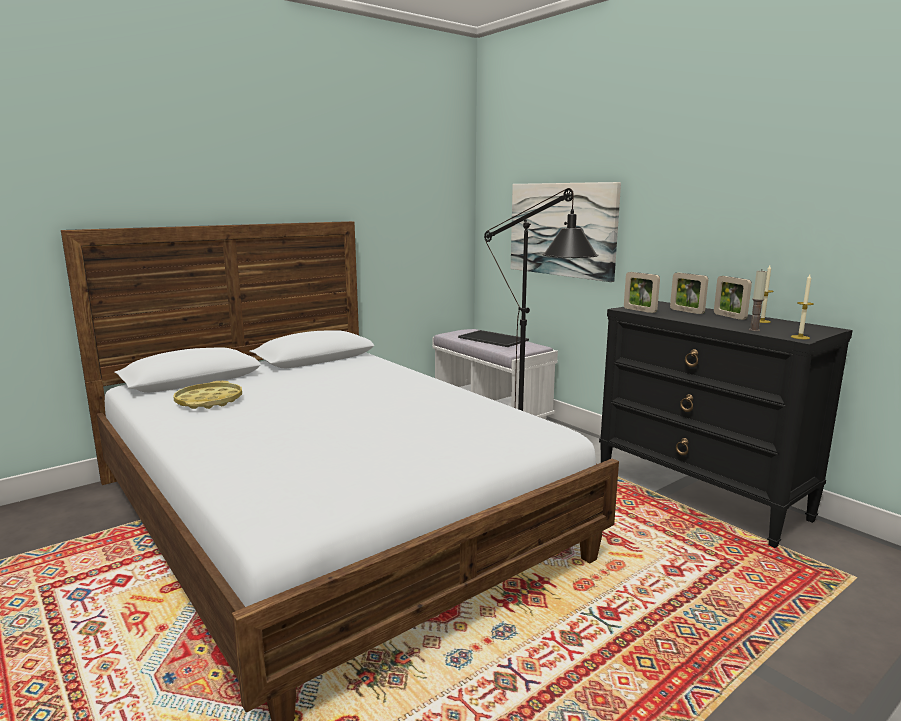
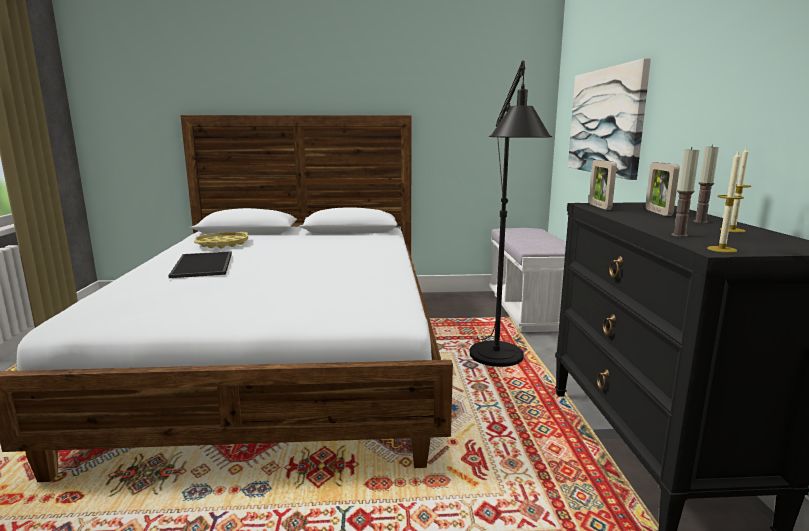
camera: 35 degrees right, 0 degrees up
tray [458,330,529,347] -> tray moved to [168,251,232,278]
picture frame [714,276,752,320] -> candle [693,144,719,223]

